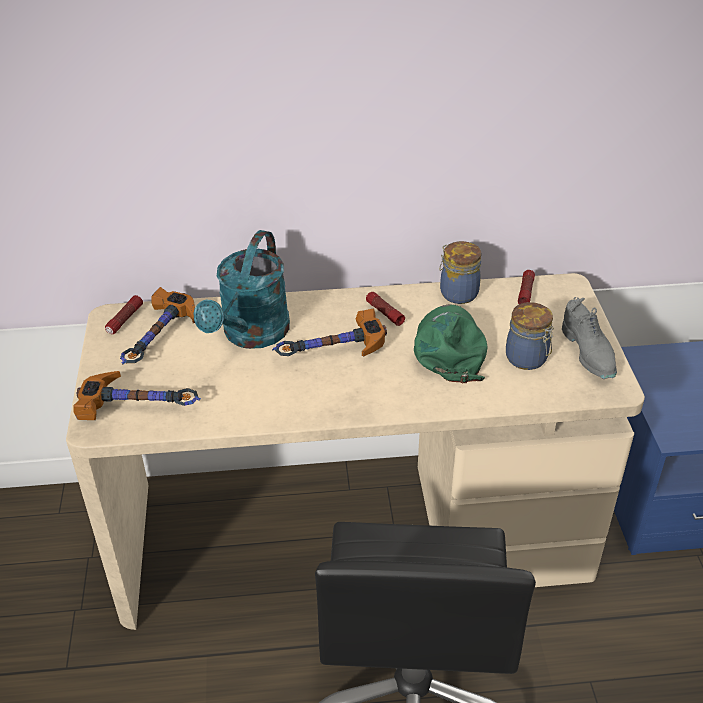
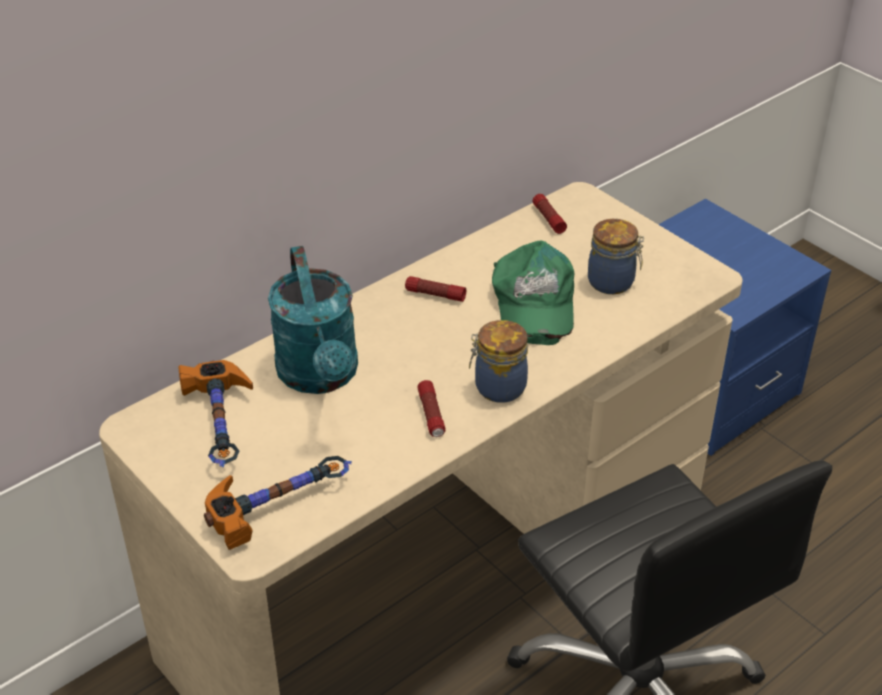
camera: 35 degrees left, 0 degrees up
flashlight [105,295,143,334] -> flashlight moved to [417,380,446,437]
hammer [272,308,387,356] -> none
green cap [414,305,488,384] -> green cap turned 150 degrees counterclockwise [492,240,575,345]
jar [439,241,481,304] -> jar moved to [469,320,528,403]
grey shoe [562,297,617,379] -> none

